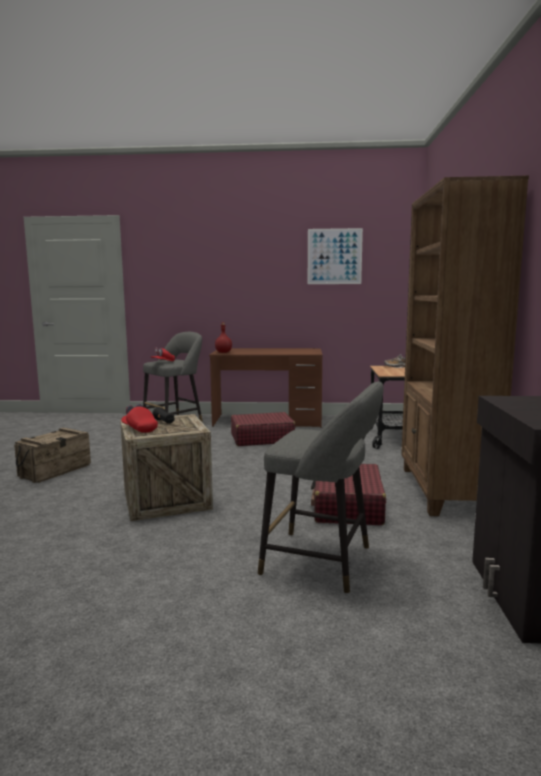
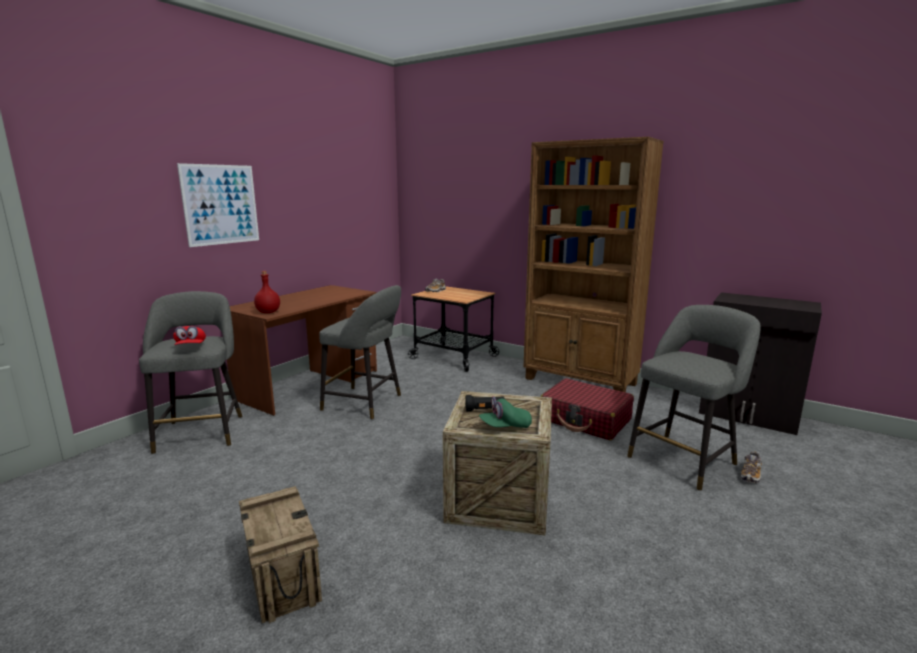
camera: 60 degrees left, 5 degrees up
red cap [121,404,158,433] -> green cap [479,396,532,428]
red suitcase [231,412,295,446] -> grey stool [319,285,401,419]
picture [308,228,363,284] -> picture moved to [177,163,259,247]
none -> shoe [741,451,762,483]

